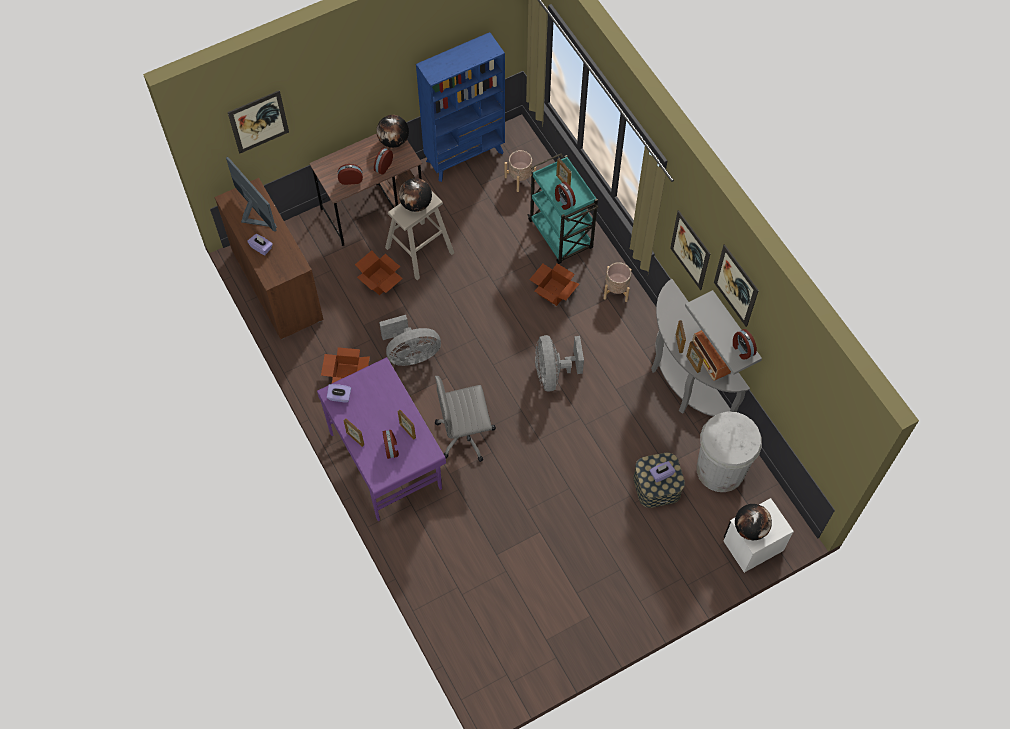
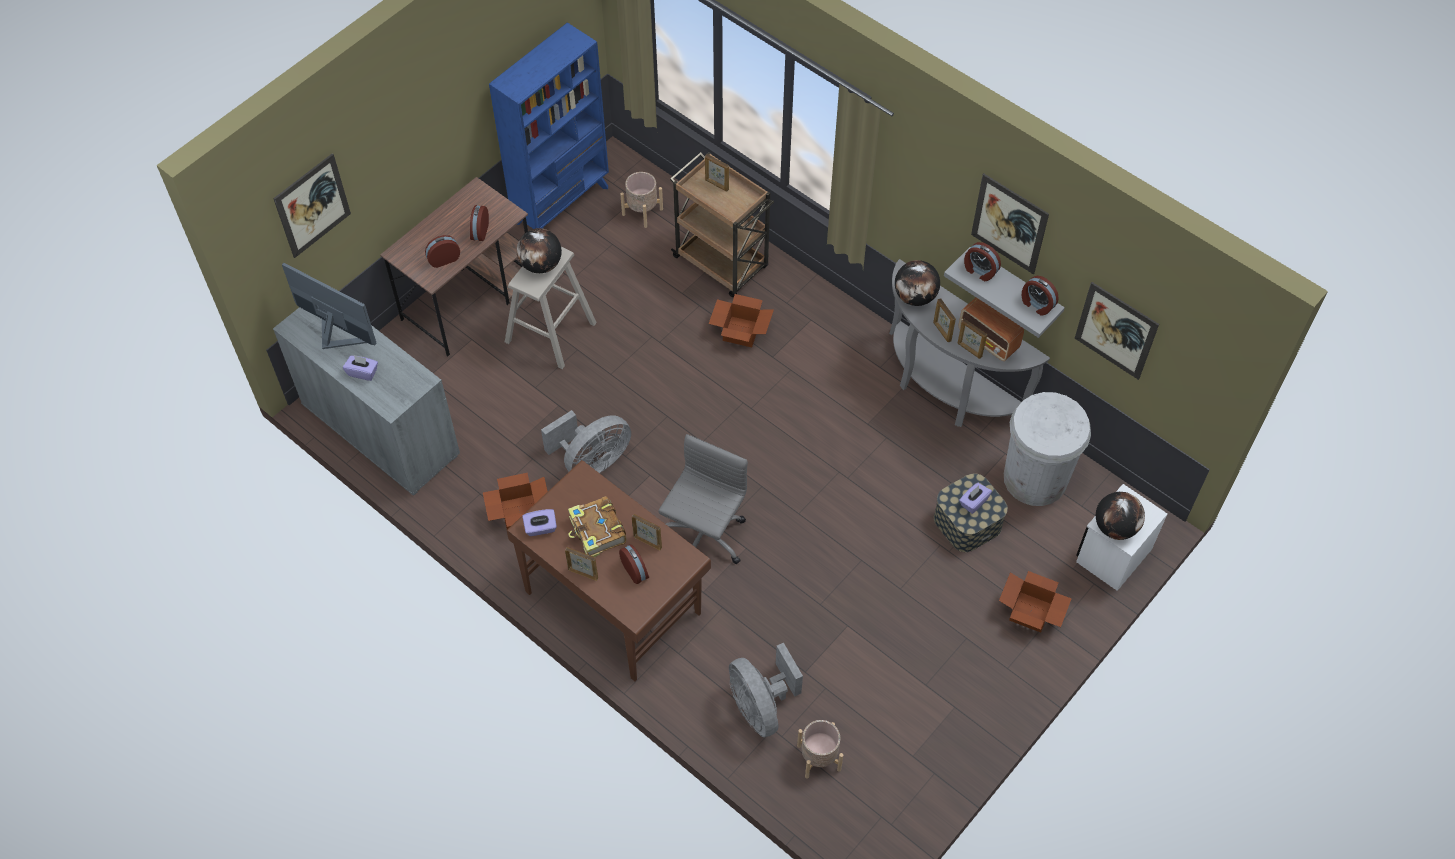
camera: 20 degrees left, 5 degrees down
brown cabinet [214,178,323,340] -> grey cabinet [273,307,460,496]
purple desk [317,357,446,521] -> brown desk [507,460,711,681]
cardboard box [355,250,403,295] -> cardboard box moved to [999,571,1072,632]
globe [376,115,409,148] -> globe moved to [895,260,940,306]
grey office chair [435,376,496,462] -> grey office chair turned 150 degrees clockwise [658,434,748,564]
turquoise cart [528,153,599,264] -> brown cart [670,152,774,297]
grey fan [535,335,584,391] -> grey fan moved to [729,643,803,737]
alarm clock [555,182,576,210] -> alarm clock moved to [964,242,1001,281]
beige planter [604,262,632,302] -> beige planter moved to [797,720,843,778]
picture [670,210,710,290] -> picture moved to [1074,282,1159,380]
none -> book [568,496,627,557]

